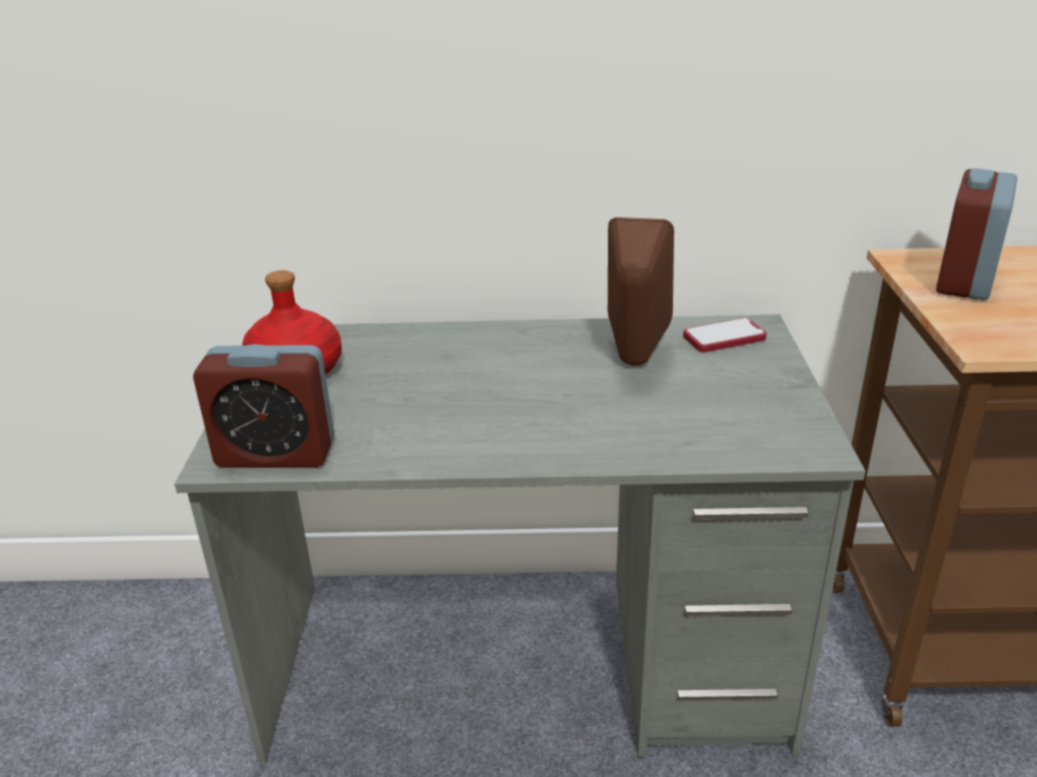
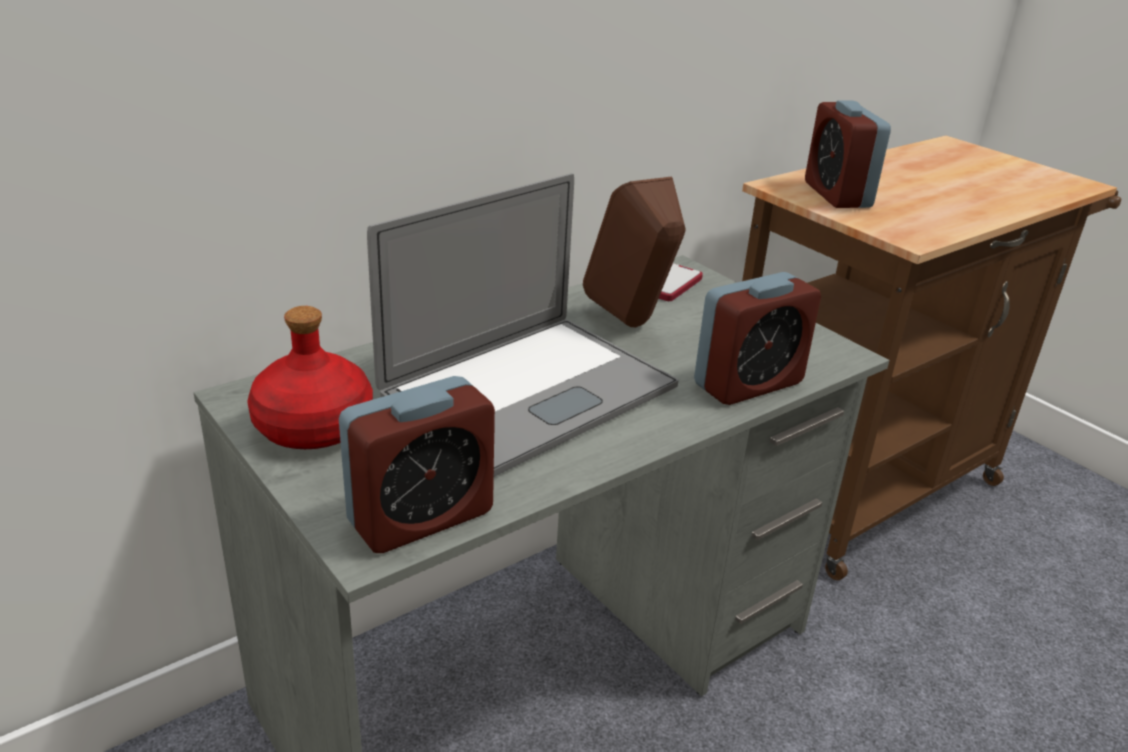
camera: 40 degrees left, 0 degrees up
none -> laptop [367,173,679,477]
none -> alarm clock [694,272,821,405]

